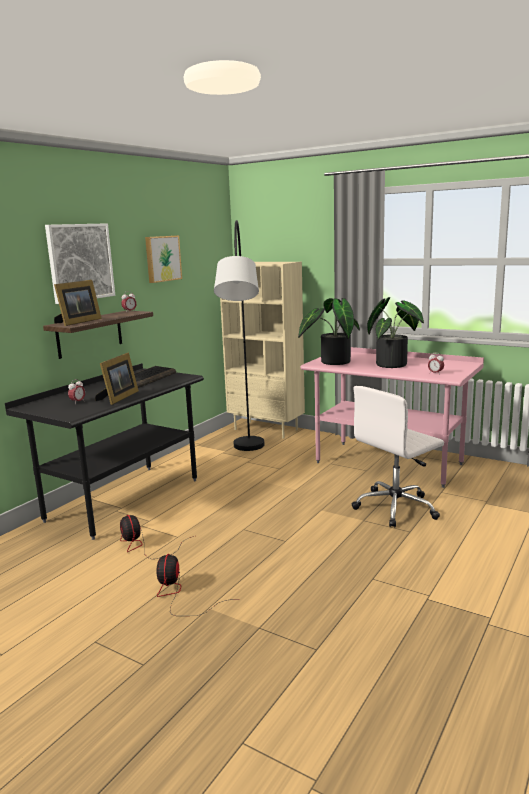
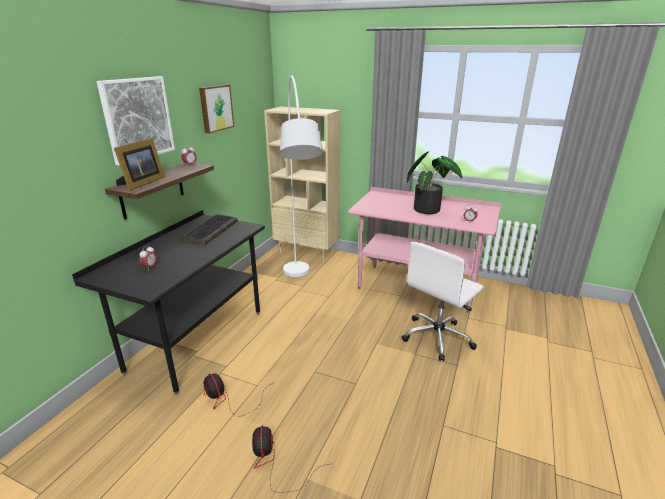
camera: 10 degrees left, 10 degrees up
picture frame [95,353,139,405] -> none
black floor lamp [214,220,265,451] -> white floor lamp [280,75,323,277]
potted plant [298,298,360,365] -> none

